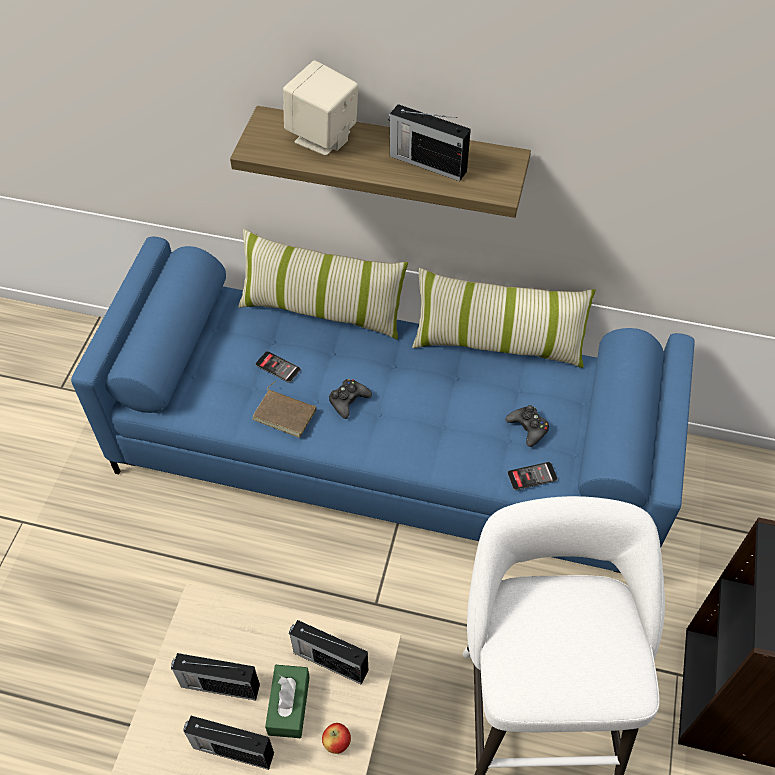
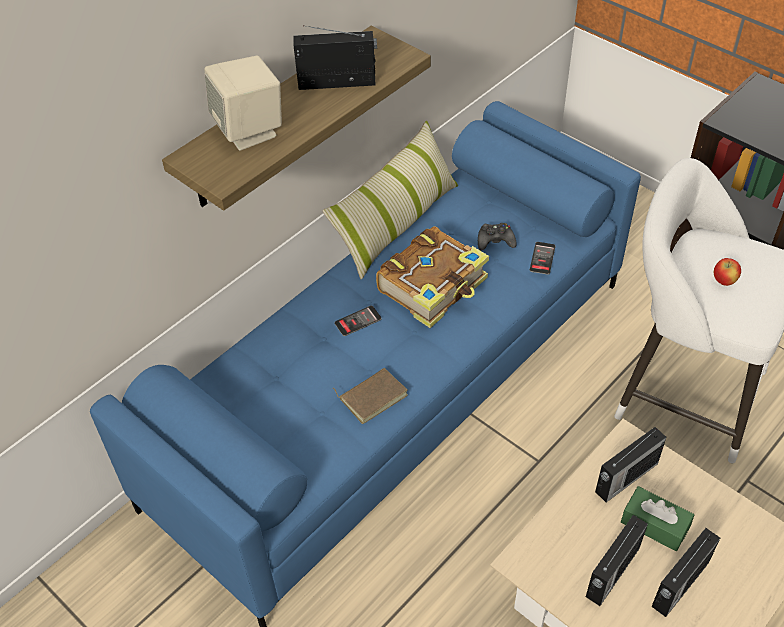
camera: 60 degrees left, 5 degrees down
pillow [238,229,408,340] -> none
phone [256,351,301,383] -> phone moved to [334,306,382,336]
apple [322,723,351,754] -> apple moved to [714,258,741,286]
black game controller [329,379,372,419] -> none
radio [388,104,471,181] -> radio turned 150 degrees counterclockwise [293,26,377,90]
none -> book [376,226,489,328]

